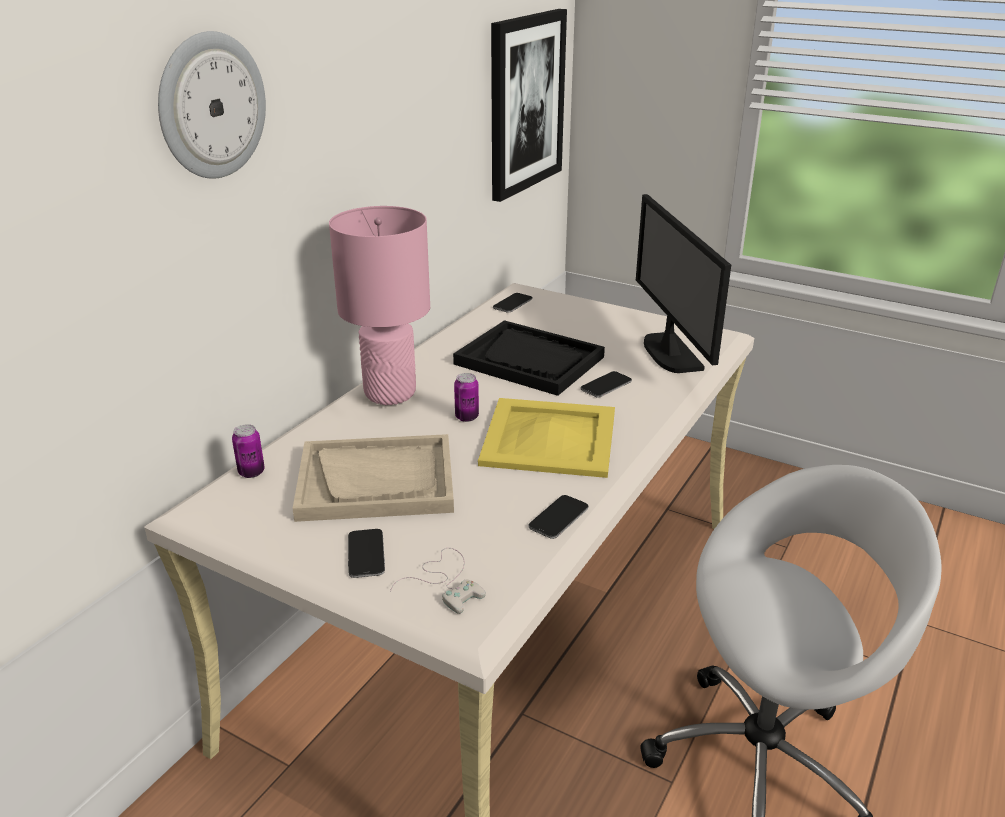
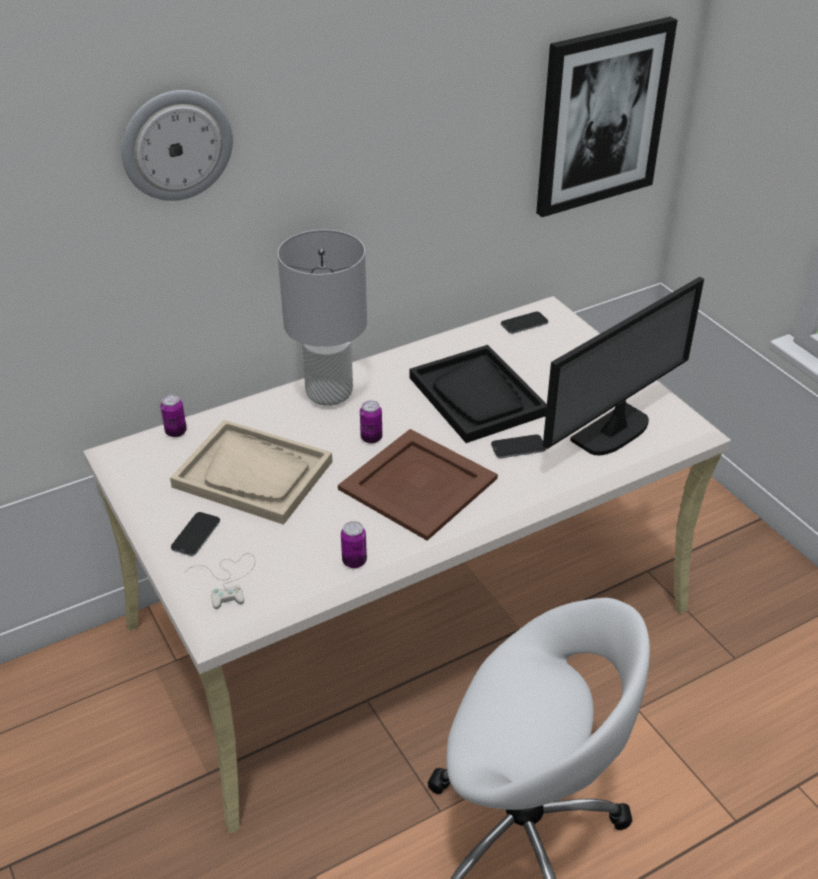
camera: 30 degrees right, 10 degrees up
pink table lamp [329,206,430,405] -> grey table lamp [278,230,367,406]
yellow tray [478,398,615,478] -> brown tray [338,429,498,541]
phone [528,495,589,539] -> can [341,521,367,568]
monitor [636,194,731,373] -> monitor turned 150 degrees counterclockwise [543,277,704,455]

